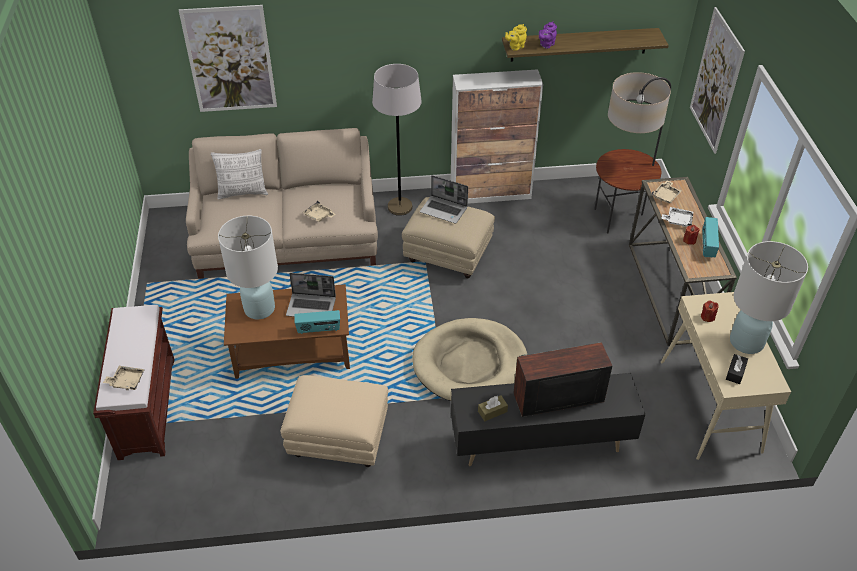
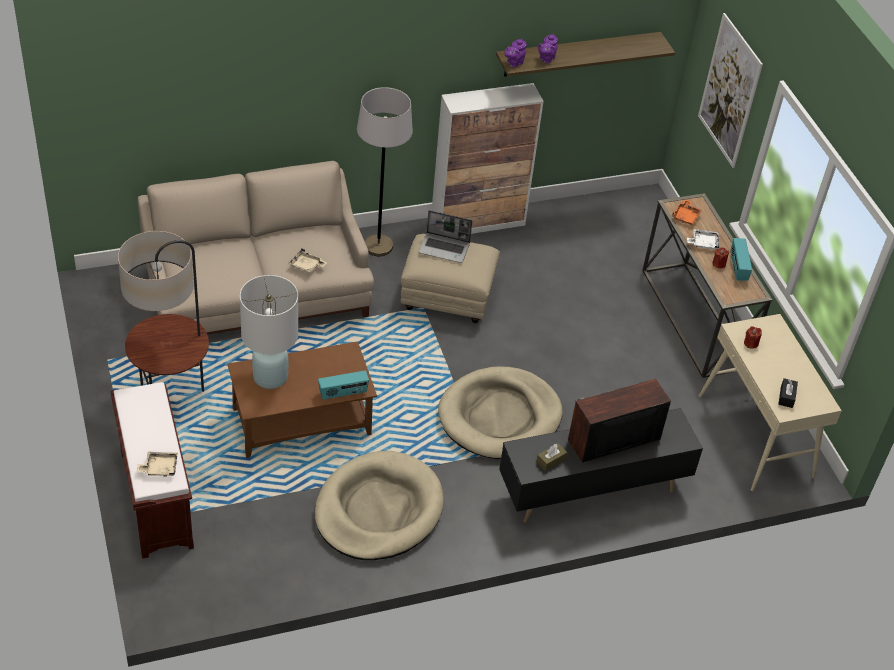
camera: 15 degrees left, 0 degrees up
picture [179,5,277,112] -> none
pillow [211,149,268,200] -> none
beige ottoman [281,375,388,467] -> beige dog bed [315,451,444,560]
laptop [286,273,336,317] -> none
yellow teapot [505,24,527,51] -> purple teapot [505,39,527,67]
floor lamp [594,72,671,234] -> floor lamp moved to [118,231,209,392]
beige tray [652,180,681,204] -> orange tray [672,199,702,225]
white table lamp [730,241,808,354] -> none

